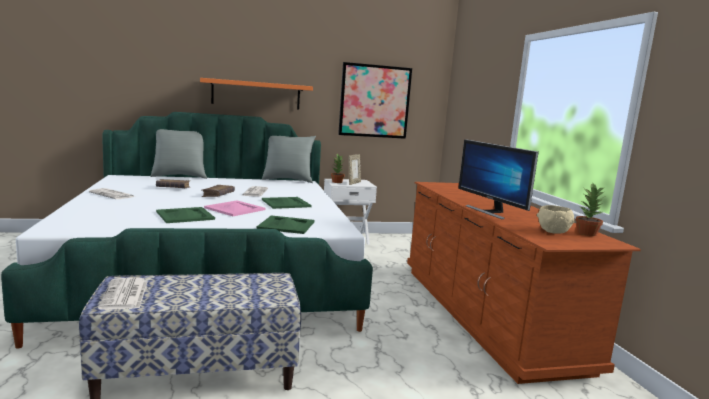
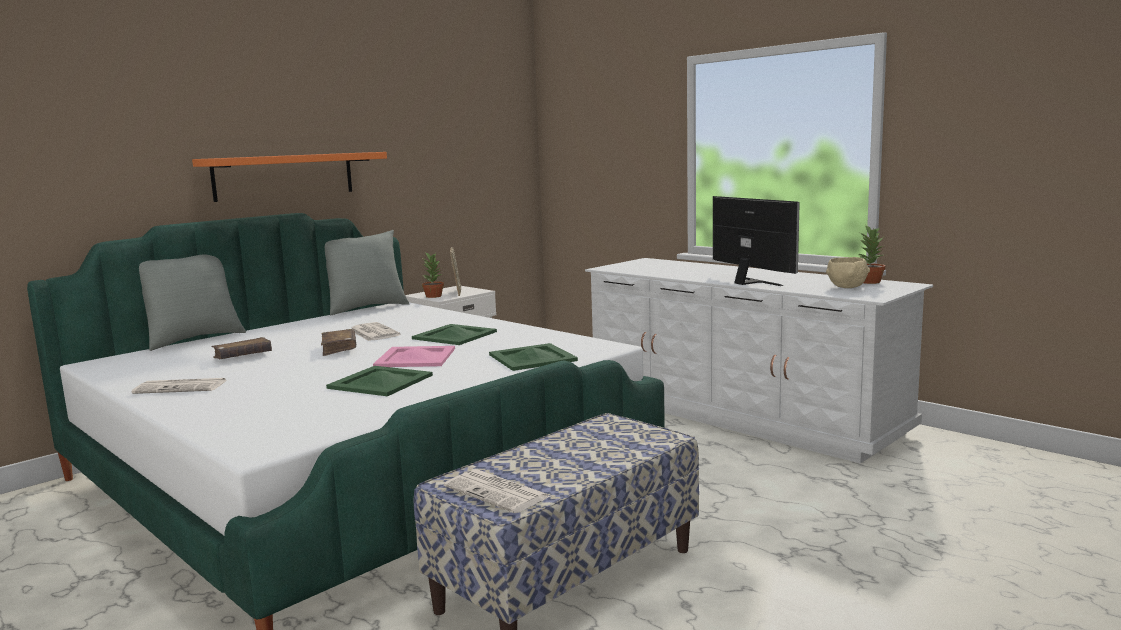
camera: 30 degrees left, 0 degrees up
picture [338,62,412,139] -> none
brown dresser [407,182,641,384] -> white dresser [585,258,933,464]
monitor [458,139,539,219] -> monitor turned 150 degrees counterclockwise [713,196,800,286]

